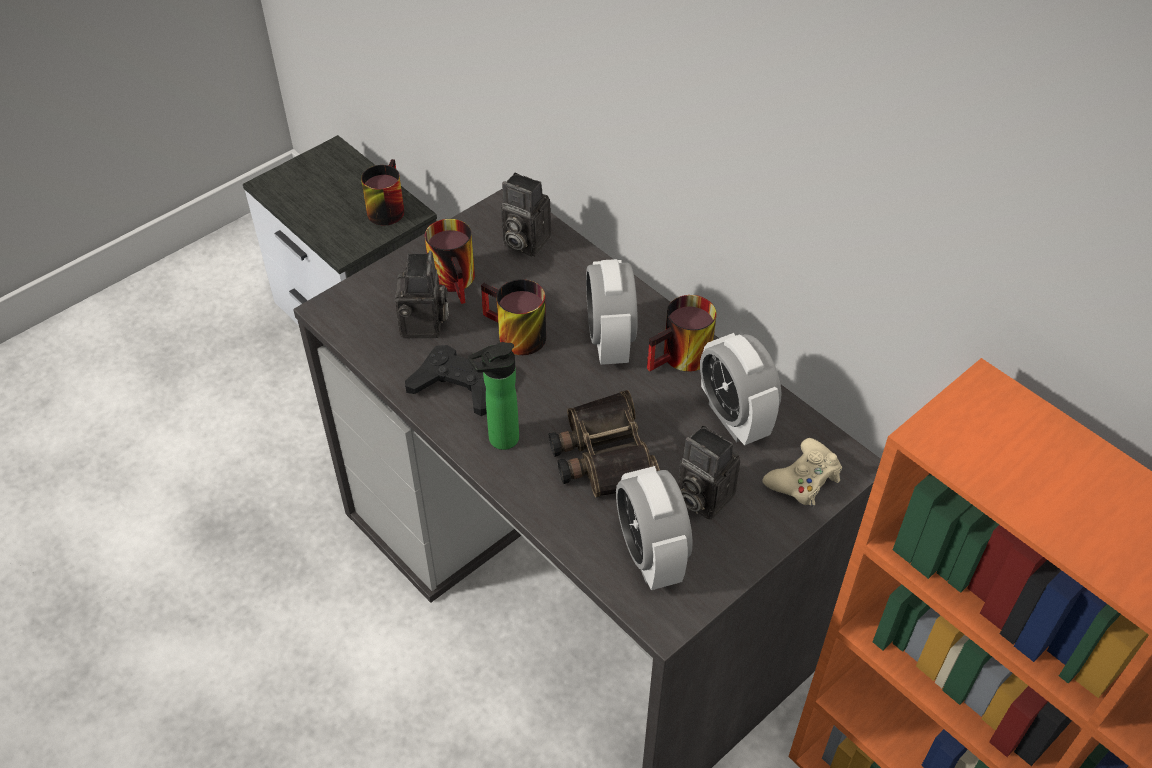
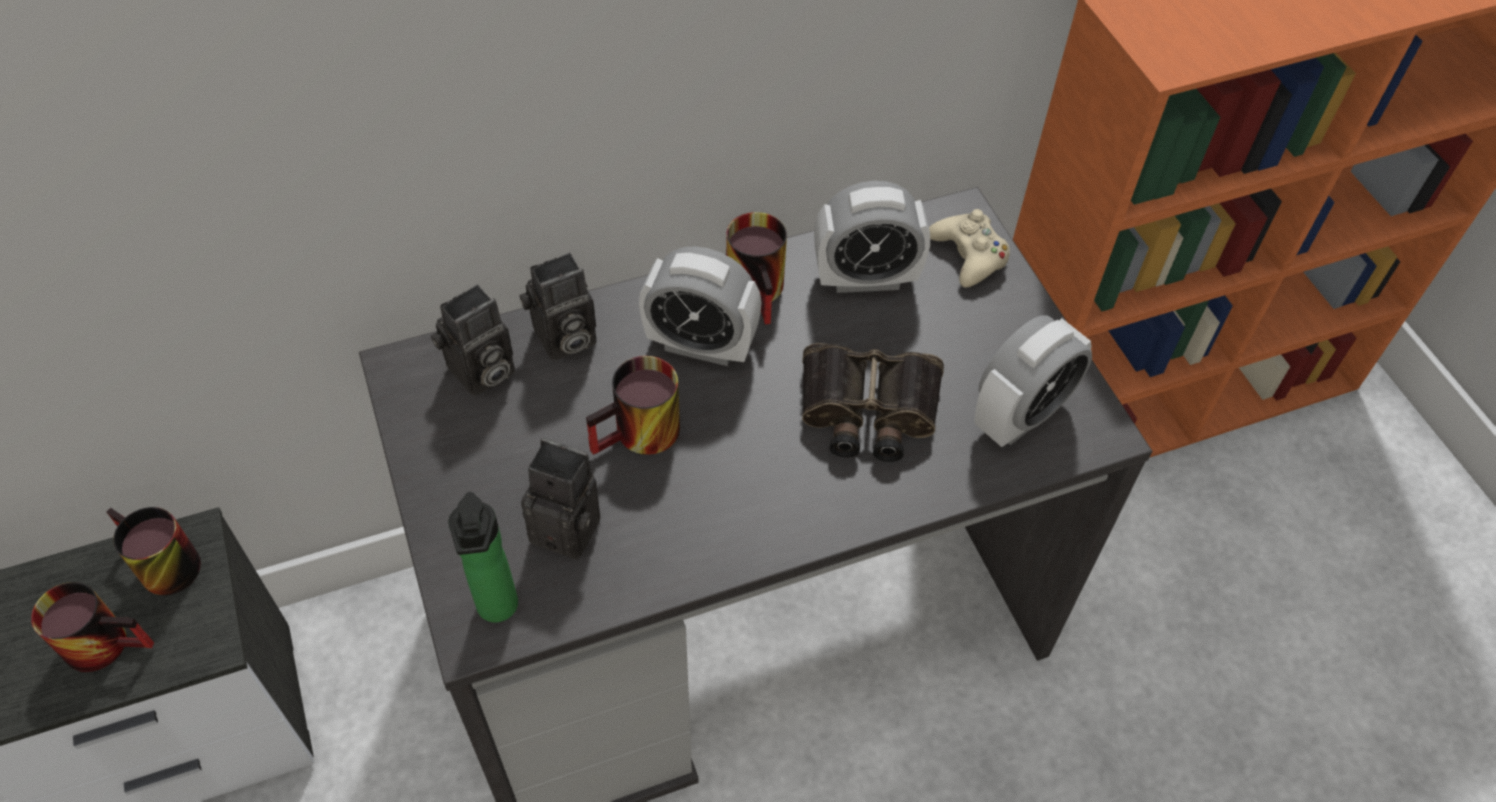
camera: 70 degrees left, 5 degrees up
black game controller [405,345,487,416] -> none
mug [425,219,475,304] -> mug moved to [31,582,154,672]
bottle [468,342,519,450] -> bottle moved to [448,492,518,623]
alarm clock [616,466,693,590] -> alarm clock turned 45 degrees counterclockwise [974,315,1092,447]
camera [678,425,740,520] -> camera moved to [520,253,596,360]

